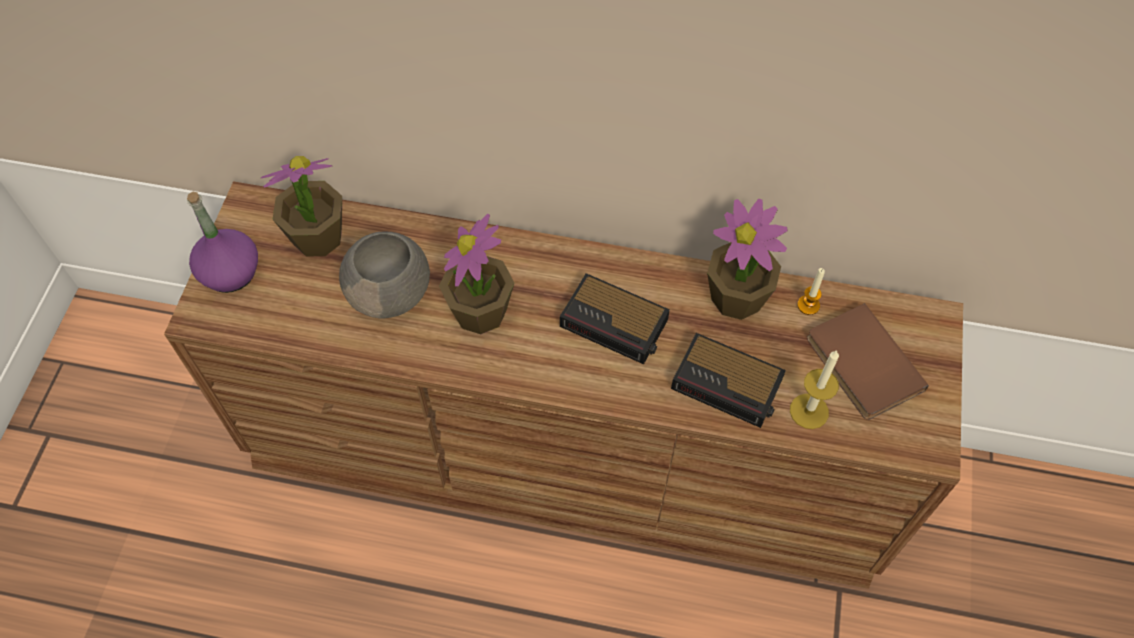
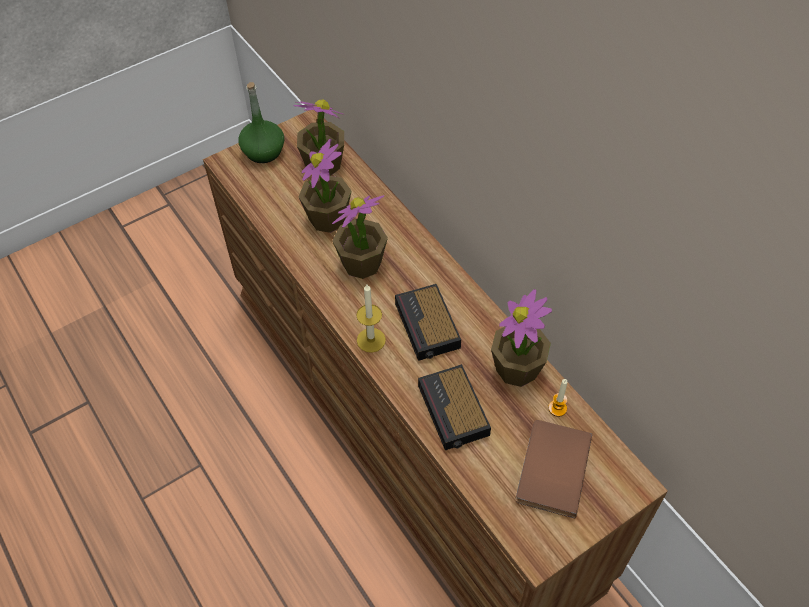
camera: 45 degrees right, 5 degrees down
purple bottle [187,191,258,293] -> green bottle [238,82,284,163]
grey bowl [339,231,430,319] -> potted plant [299,139,352,233]
candle [790,350,839,429] -> candle moved to [356,284,386,353]

